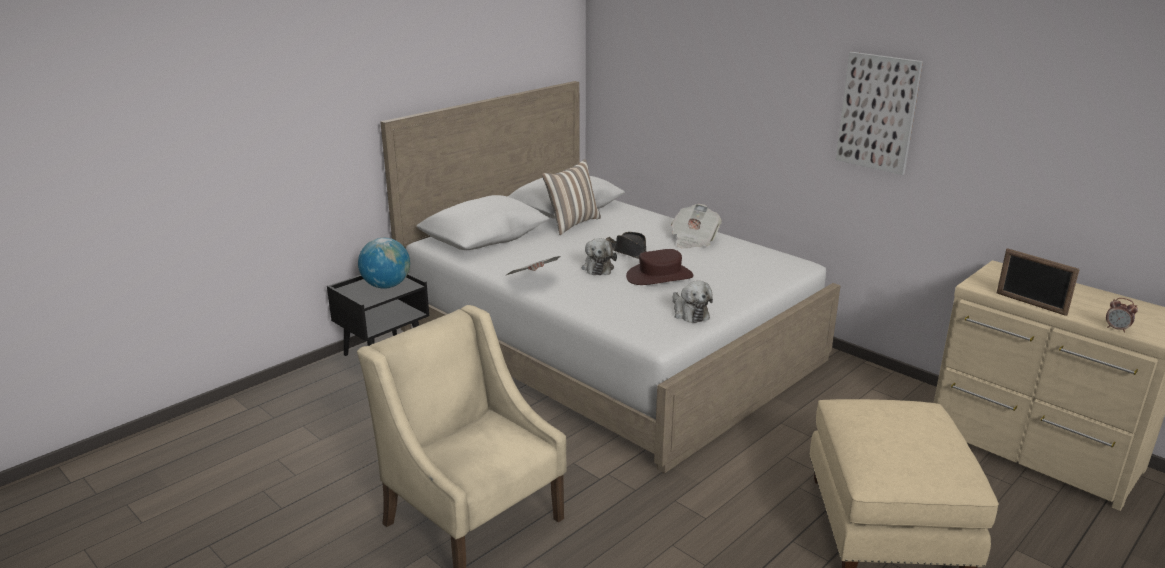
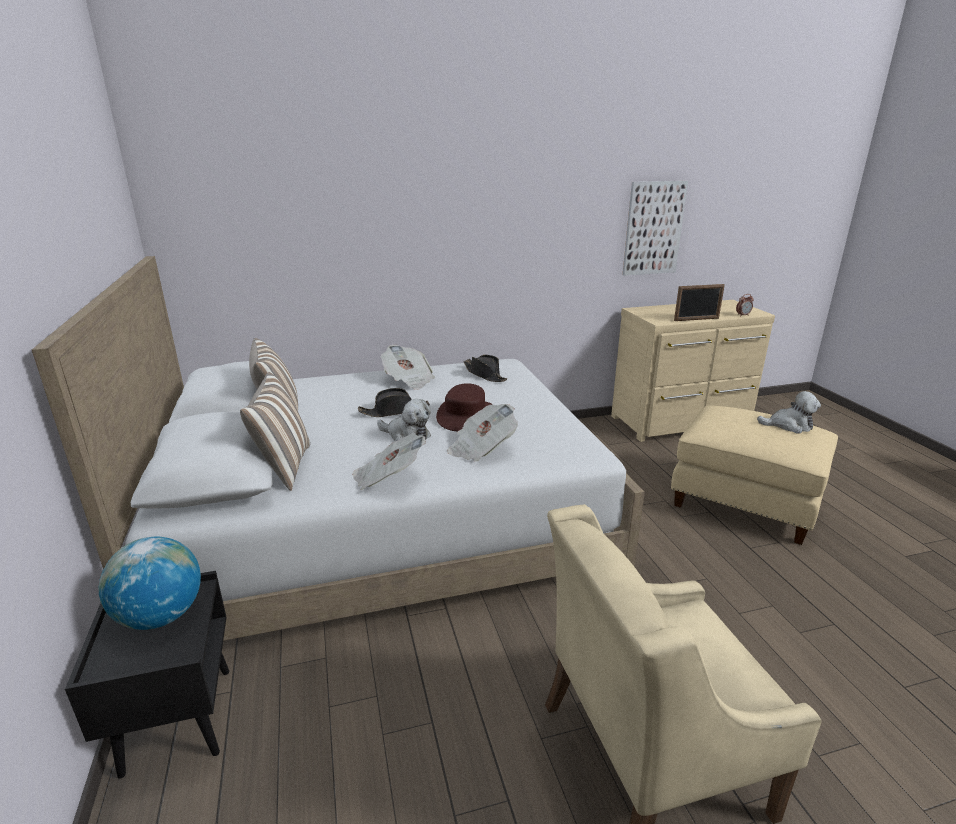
camera: 60 degrees left, 0 degrees up
plush toy [673,281,713,323] -> plush toy moved to [757,391,821,433]
picture [836,52,923,175] -> picture moved to [623,181,688,276]
none -> pillow [240,372,310,491]
none -> newspaper [447,404,518,462]
none -> black hat [463,355,507,382]

